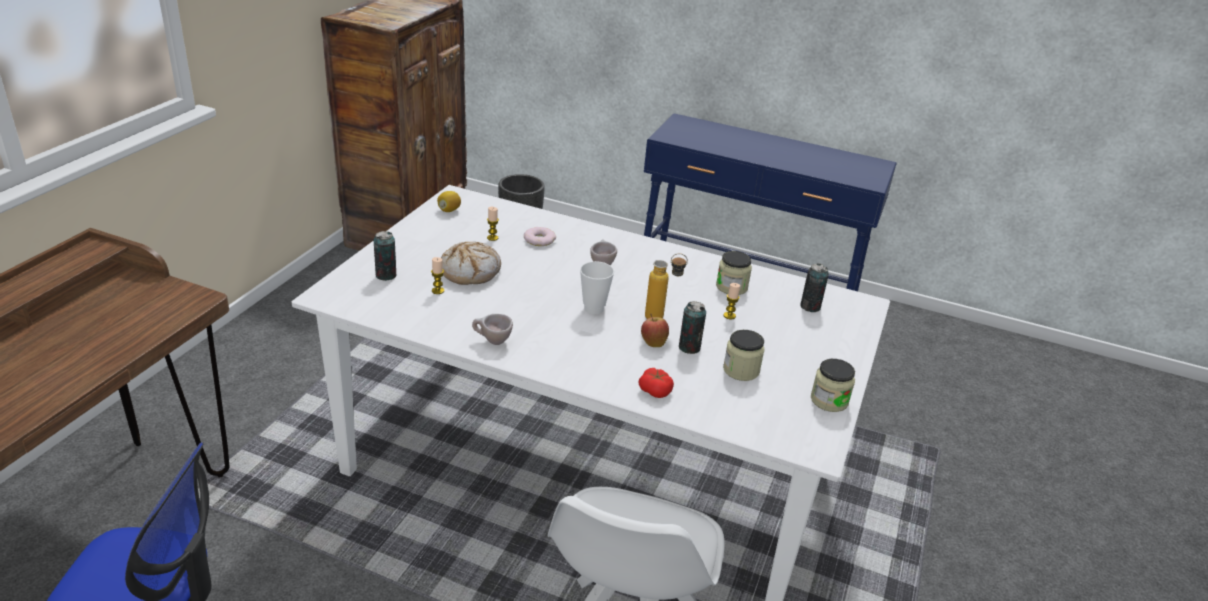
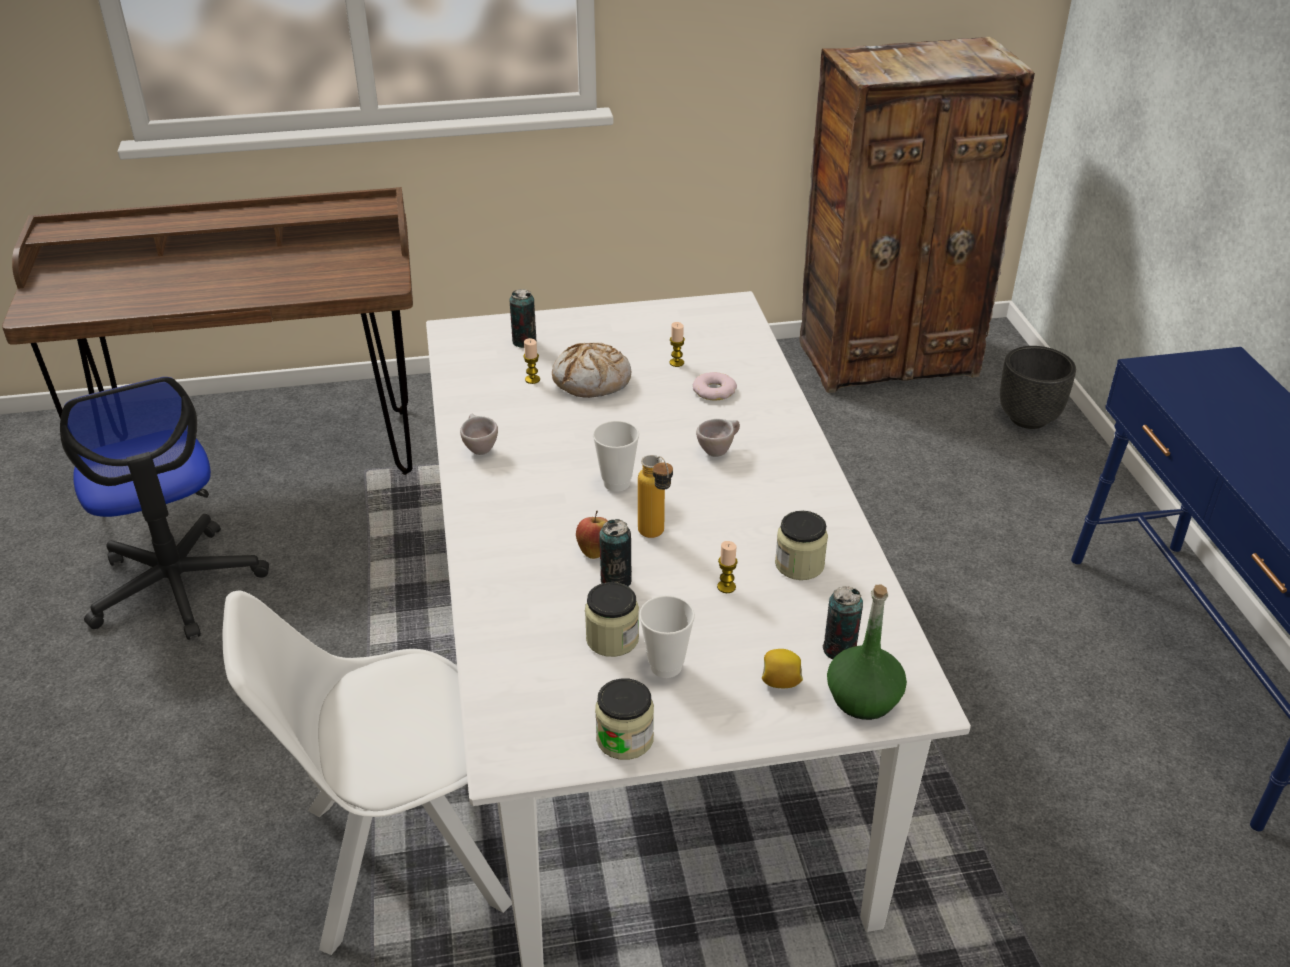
camera: 60 degrees right, 5 degrees up
lemon [437,191,461,212] -> lemon moved to [762,649,803,688]
tomato [638,368,674,398] -> none
none -> cup [639,595,695,678]
none -> green bottle [827,584,907,720]

